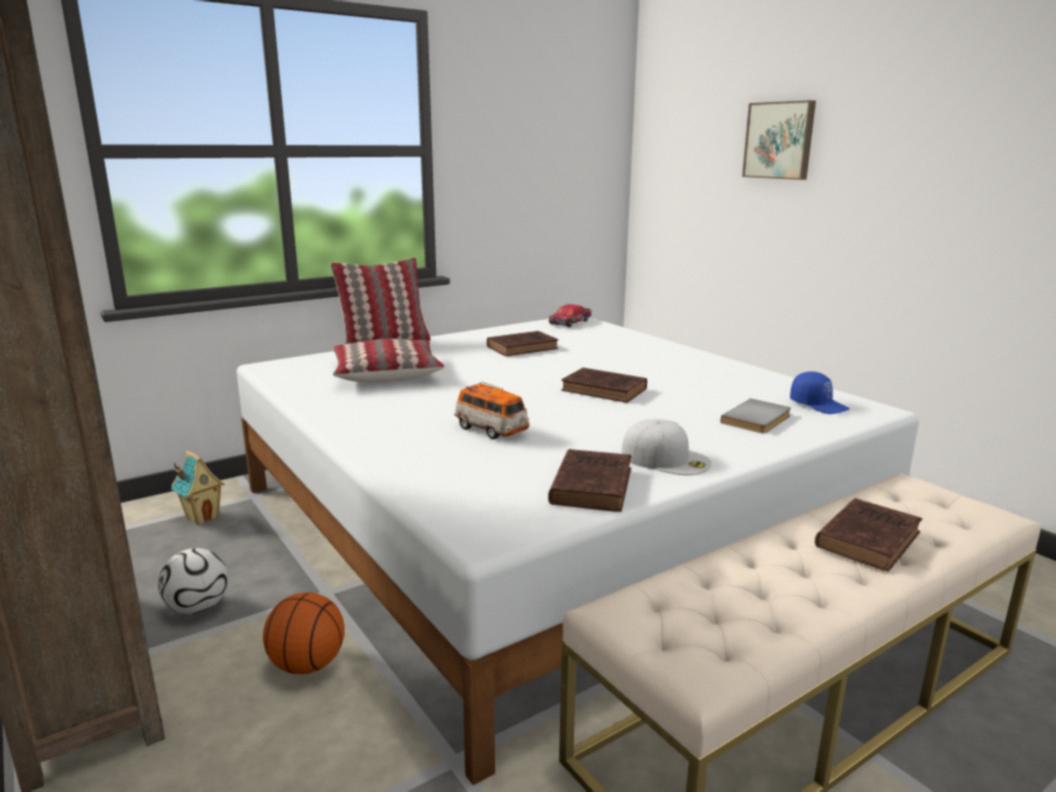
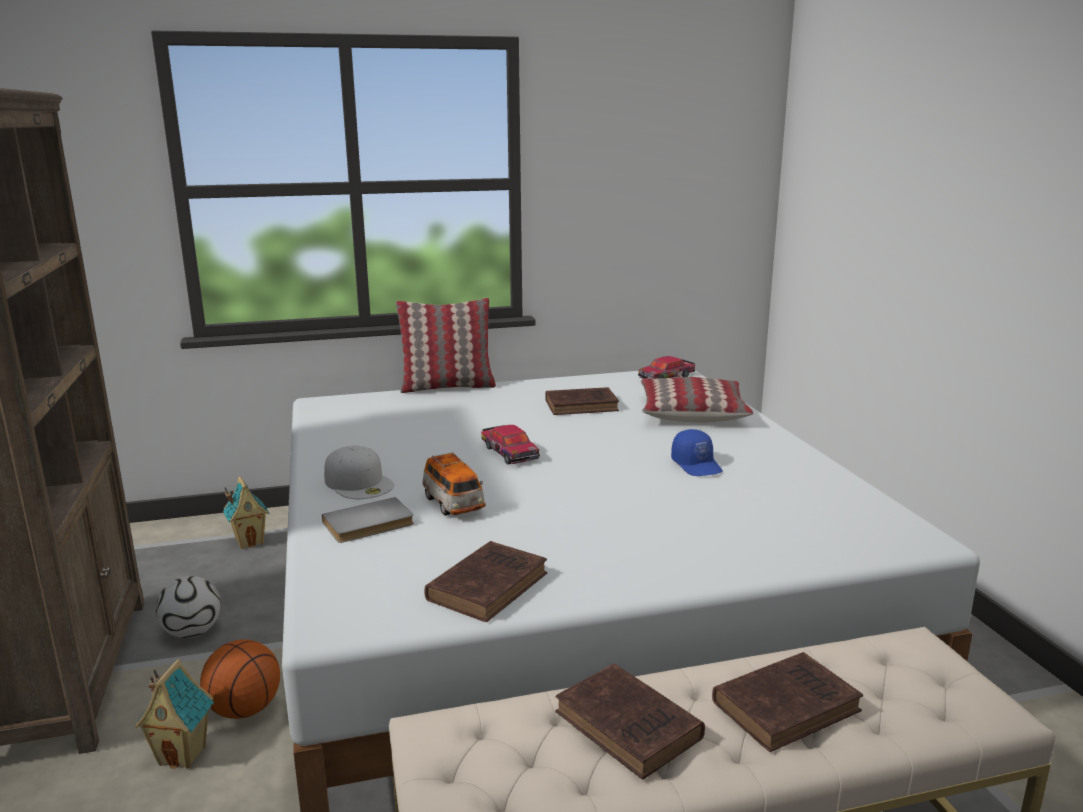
camera: 20 degrees right, 0 degrees up
pillow [332,339,444,382] -> pillow moved to [641,377,753,422]
brown book [561,368,647,403] -> brown book moved to [555,663,705,780]
white cap [621,419,712,475] -> white cap moved to [324,446,394,499]
grey book [721,398,791,433] -> grey book moved to [322,497,414,543]
picture [742,100,816,180] -> none
blue cap [790,372,849,414] -> blue cap moved to [671,429,723,476]
none -> toy house [135,659,214,769]
none -> toy car [481,425,540,464]

